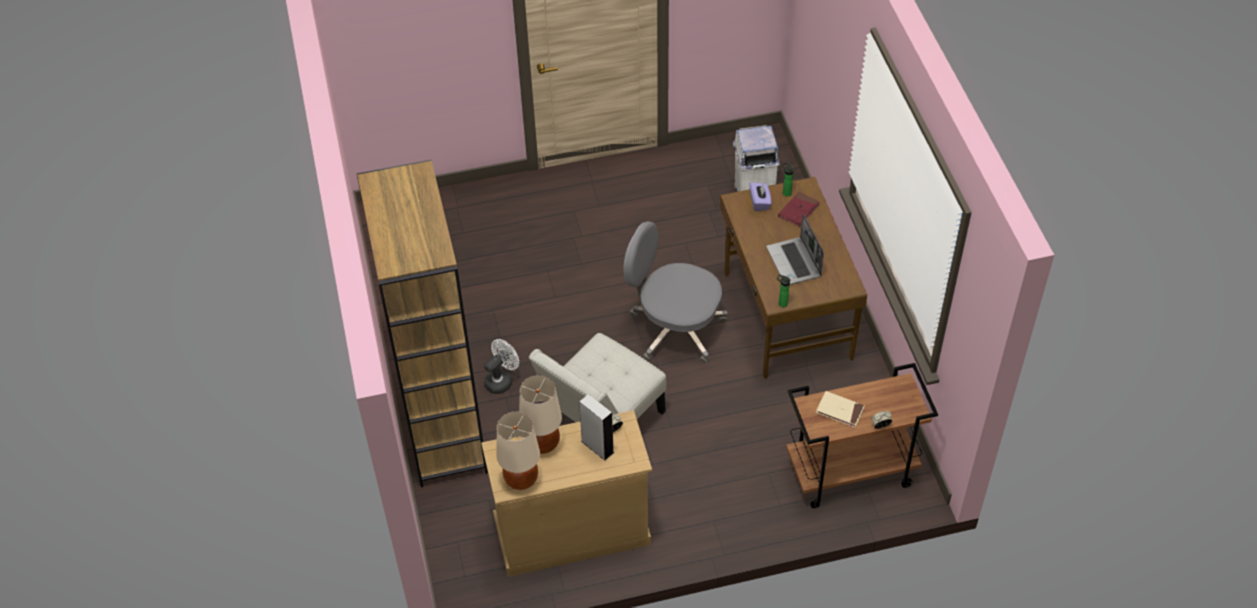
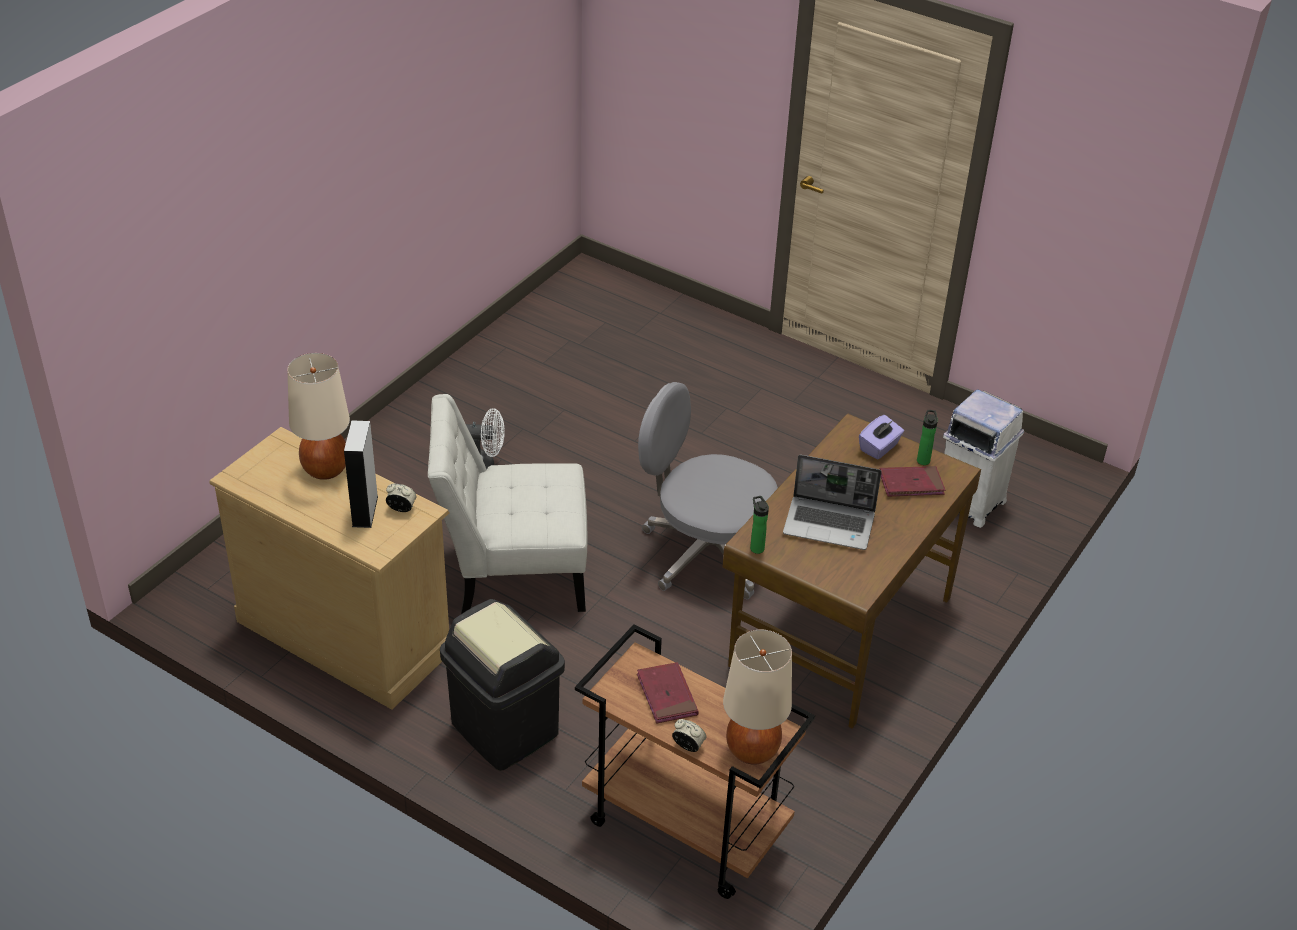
camera: 45 degrees right, 10 degrees down
brown bookcase [357,160,488,488] -> none
beige table lamp [496,412,540,490] -> beige table lamp moved to [723,630,792,765]
grey office chair [624,221,728,364] -> grey office chair turned 45 degrees counterclockwise [638,382,778,599]
laptop [766,214,824,285] -> laptop turned 105 degrees counterclockwise [783,455,882,550]
beige book [816,391,865,428] -> red book [637,662,699,724]
none -> black trash can [440,599,565,771]

